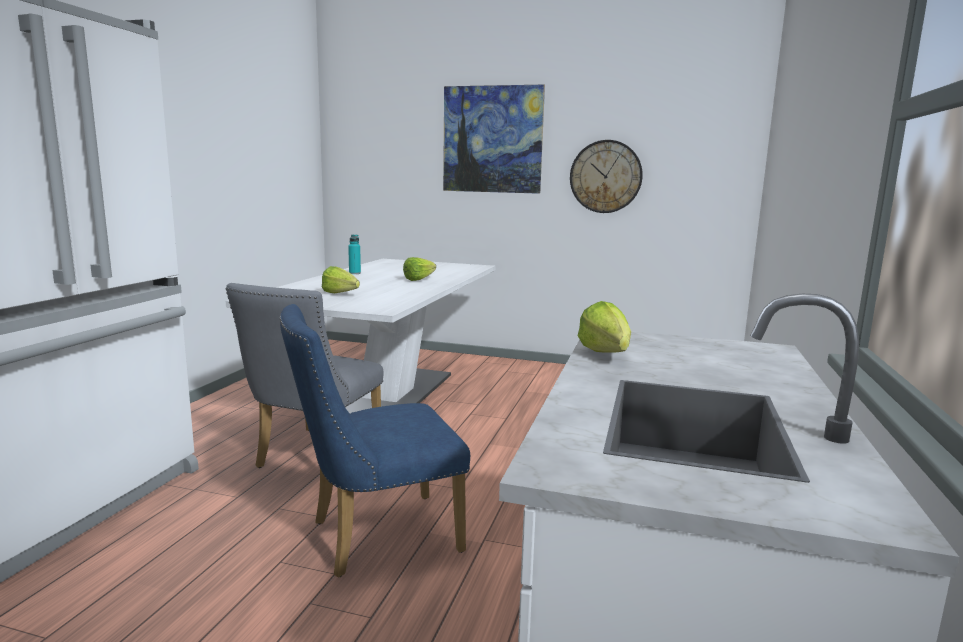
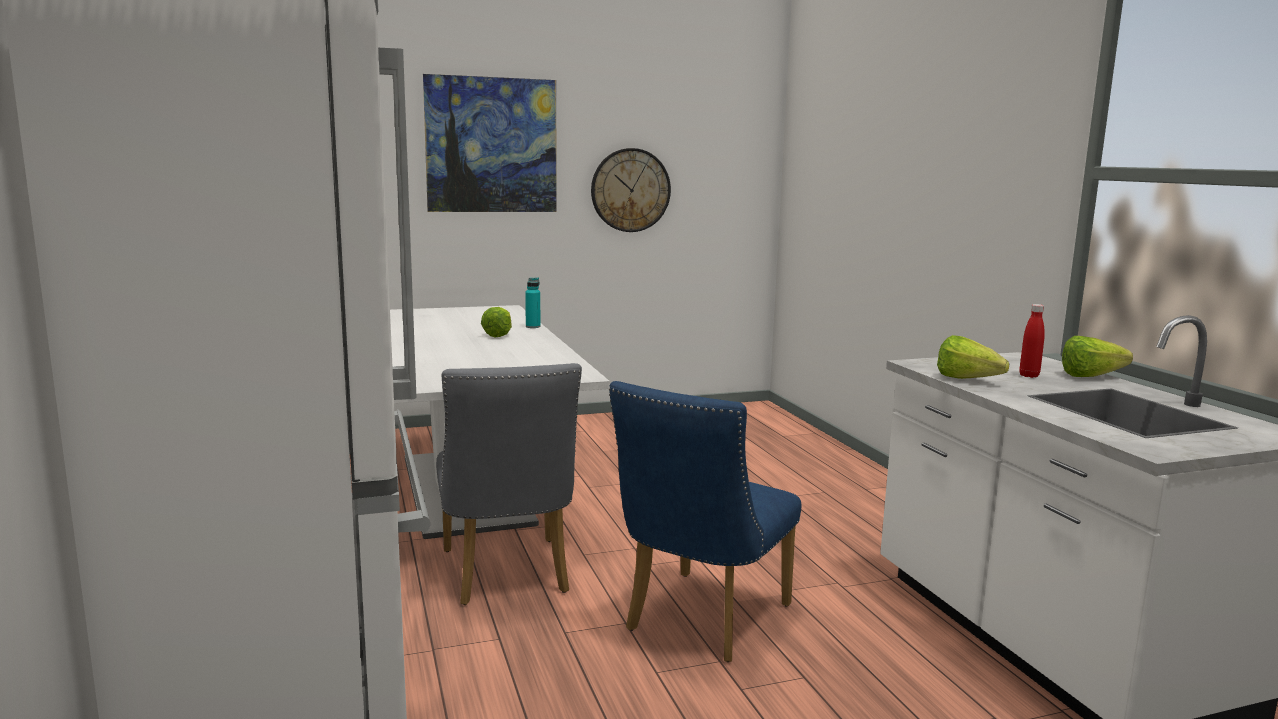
camera: 35 degrees left, 0 degrees up
lettuce [322,266,360,293] -> lettuce moved to [1062,336,1133,377]
turquoise bottle [348,234,361,274] -> turquoise bottle moved to [525,278,540,328]
none -> red bottle [1019,304,1045,378]

